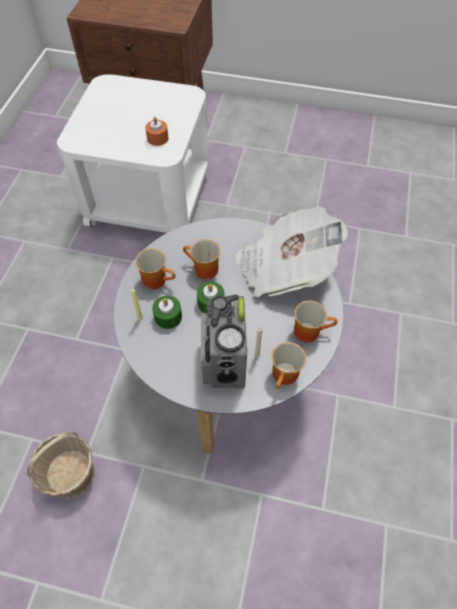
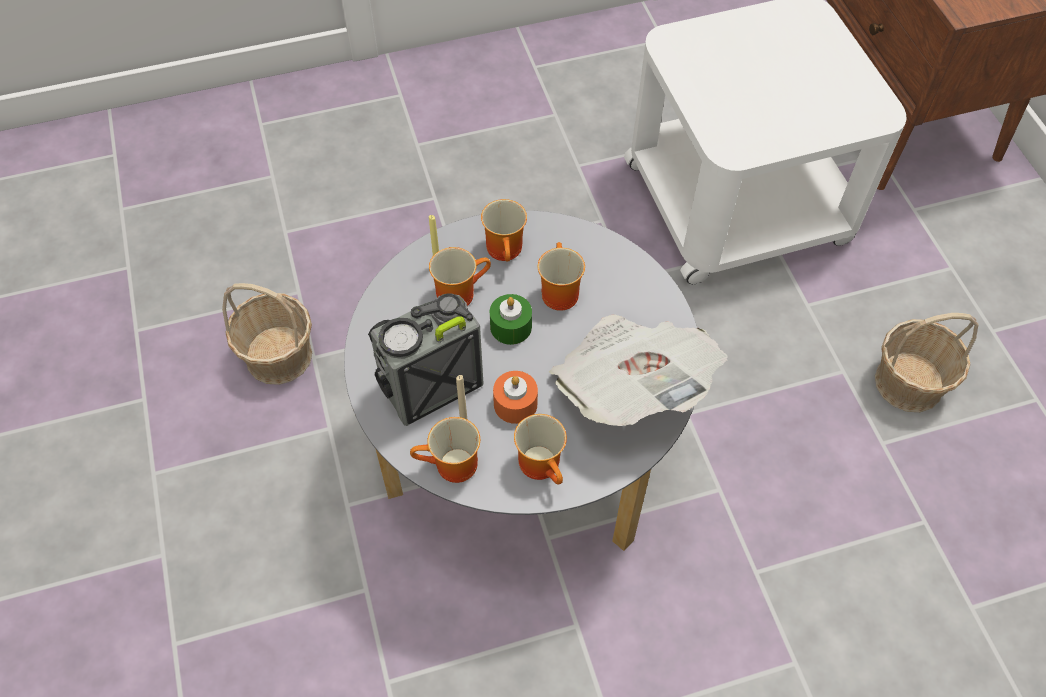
camera: 60 degrees right, 0 degrees up
orange candle [145,117,169,146] -> orange candle moved to [493,371,538,424]
green candle [152,295,182,329] -> mug [429,247,491,306]
none -> basket [875,313,978,412]

